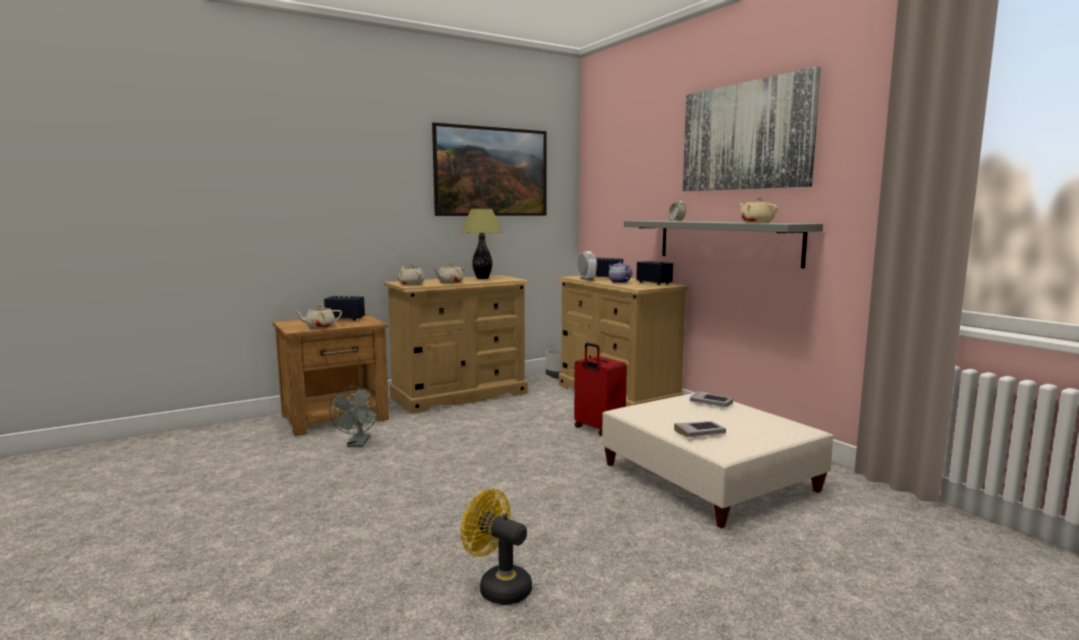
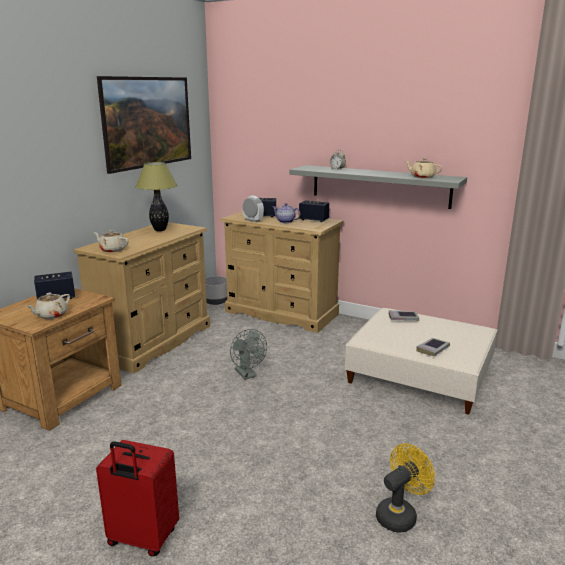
camera: 30 degrees left, 10 degrees up
grey fan [330,386,378,447] -> grey fan moved to [230,329,267,379]
beige teapot [434,263,465,284] -> none
yellow fan [460,489,532,605] -> yellow fan turned 135 degrees clockwise [376,443,435,533]
red suitcase [574,343,627,436] -> red suitcase moved to [96,440,179,557]
picture [683,66,821,191] -> none

